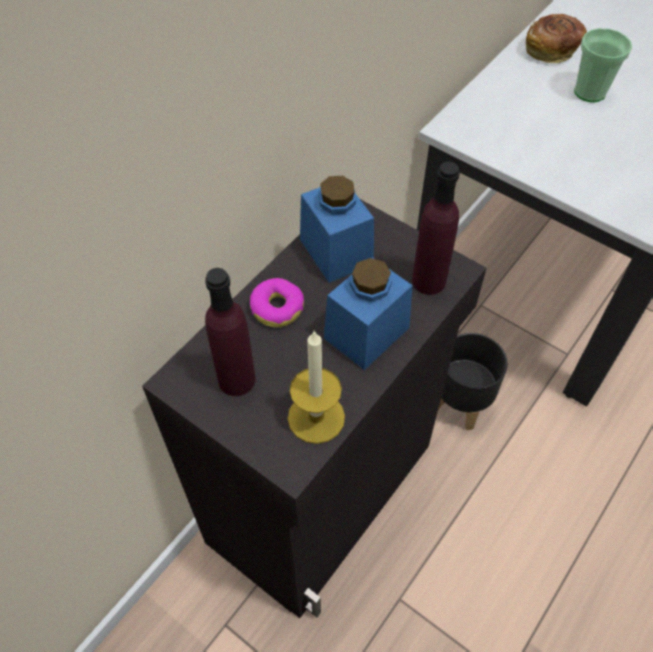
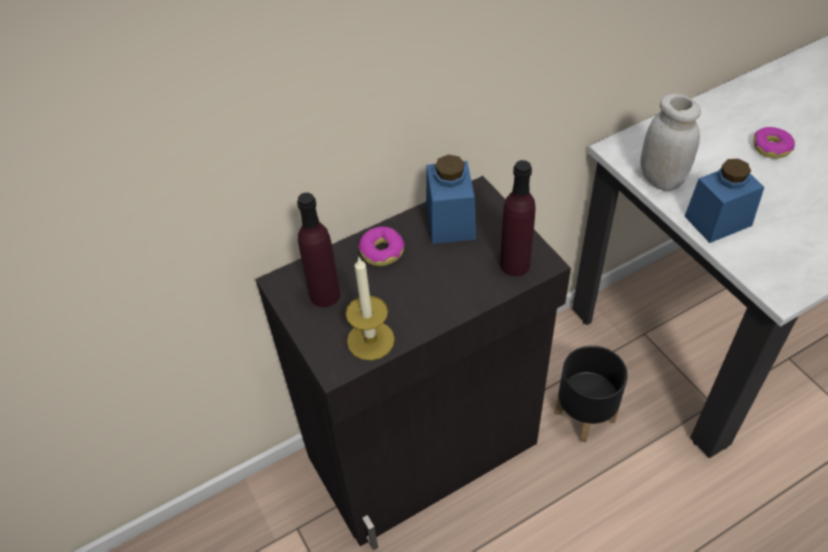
camera: 25 degrees right, 5 degrees down
blue jar [324,257,413,370] -> blue jar moved to [684,159,764,243]
bread [526,14,587,64] -> none
cup [574,28,632,102] -> donut [753,127,795,158]
none -> white jar [640,93,701,191]

